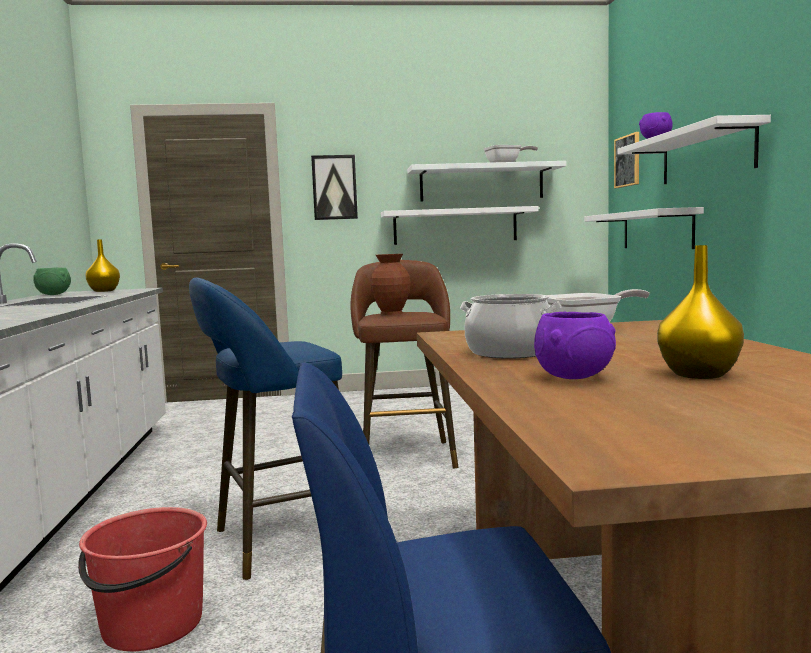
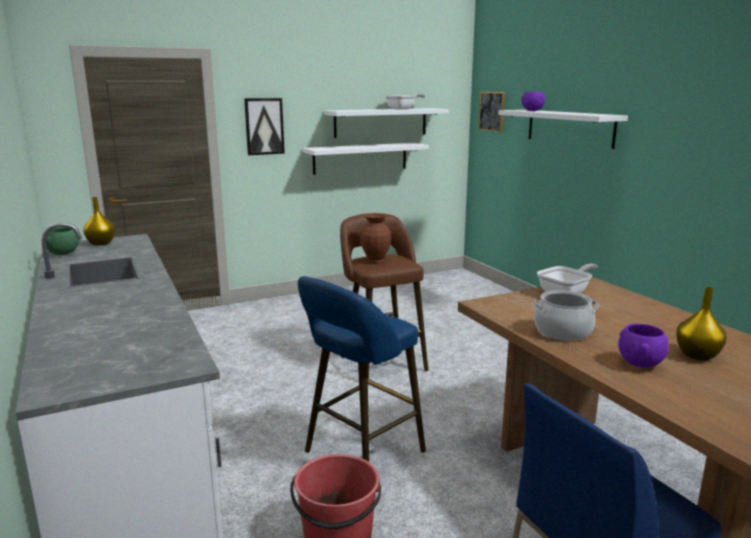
camera: 20 degrees left, 10 degrees up
white shelf [584,207,704,249] -> none

